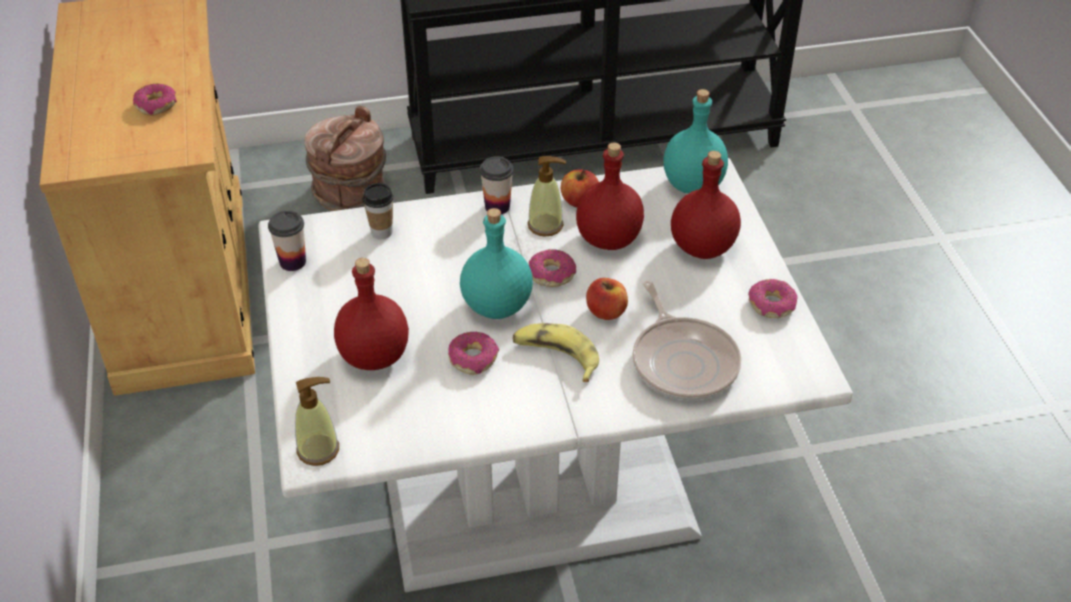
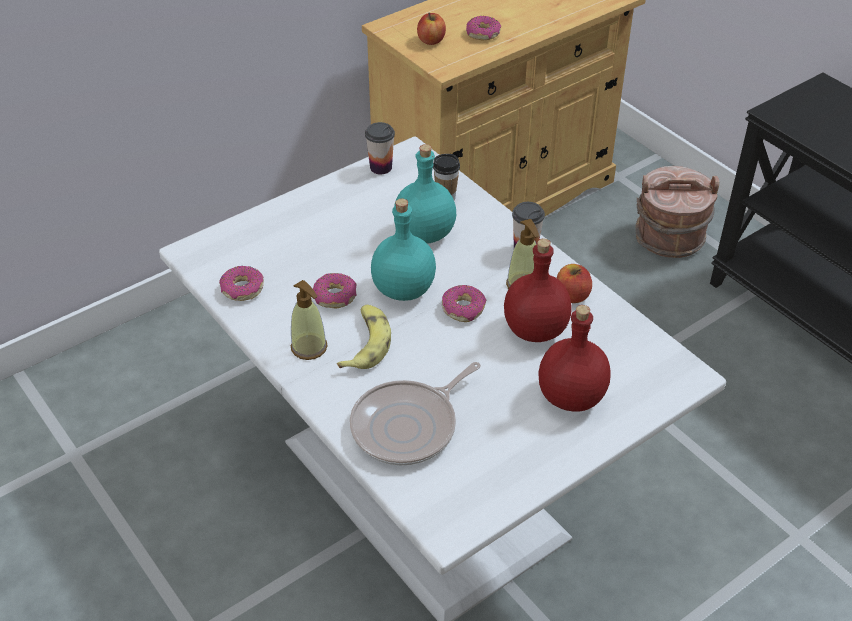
camera: 65 degrees right, 0 degrees up
soap dispenser [295,377,339,466] -> soap dispenser moved to [291,280,327,360]
red bottle [334,258,409,370] -> none
apple [586,278,628,320] -> apple moved to [417,13,446,45]
turquoise bottle [664,89,728,194] -> turquoise bottle moved to [394,144,456,244]
donut [748,279,798,318] -> donut moved to [219,266,264,301]

